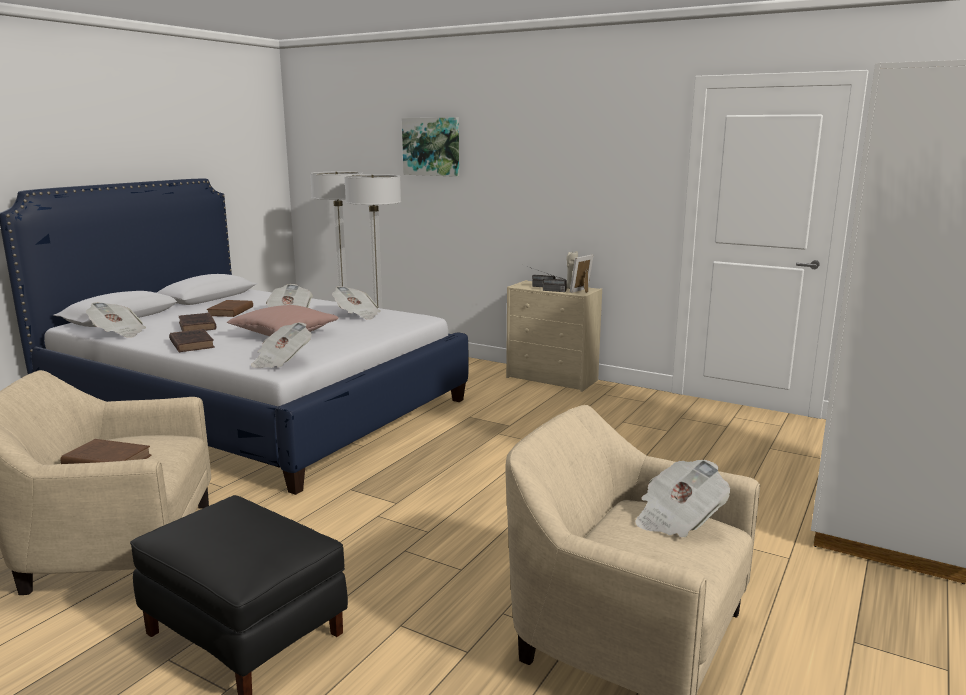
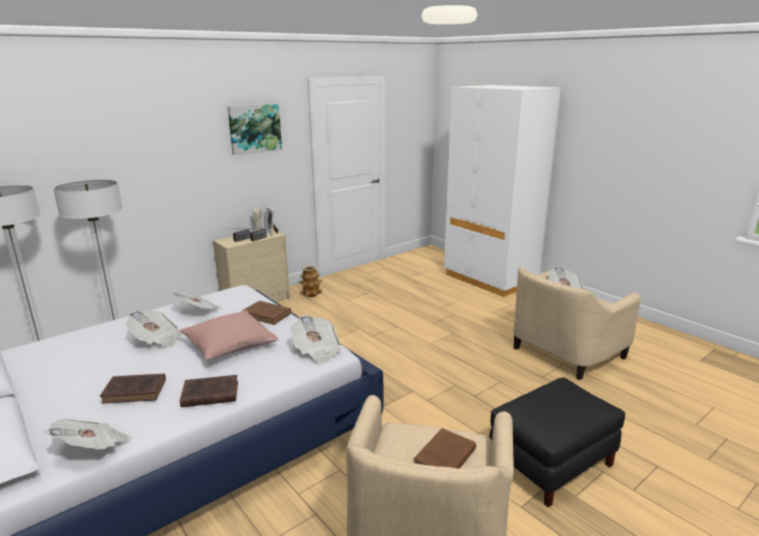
camera: 70 degrees left, 5 degrees up
brown book [207,300,253,317] -> brown book moved to [242,301,291,325]
picture [402,118,459,177] -> picture moved to [228,104,282,155]
none -> vase [300,266,322,297]

